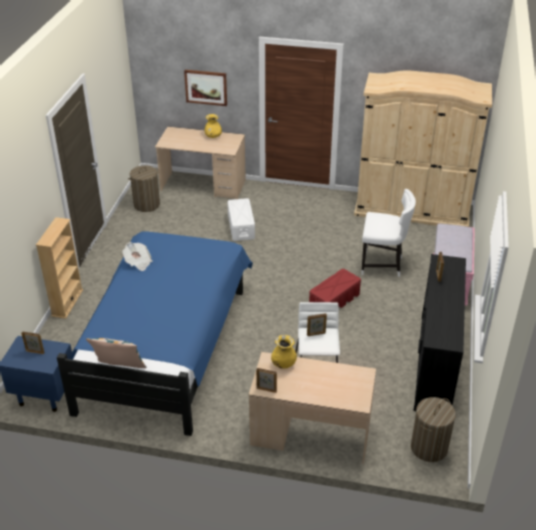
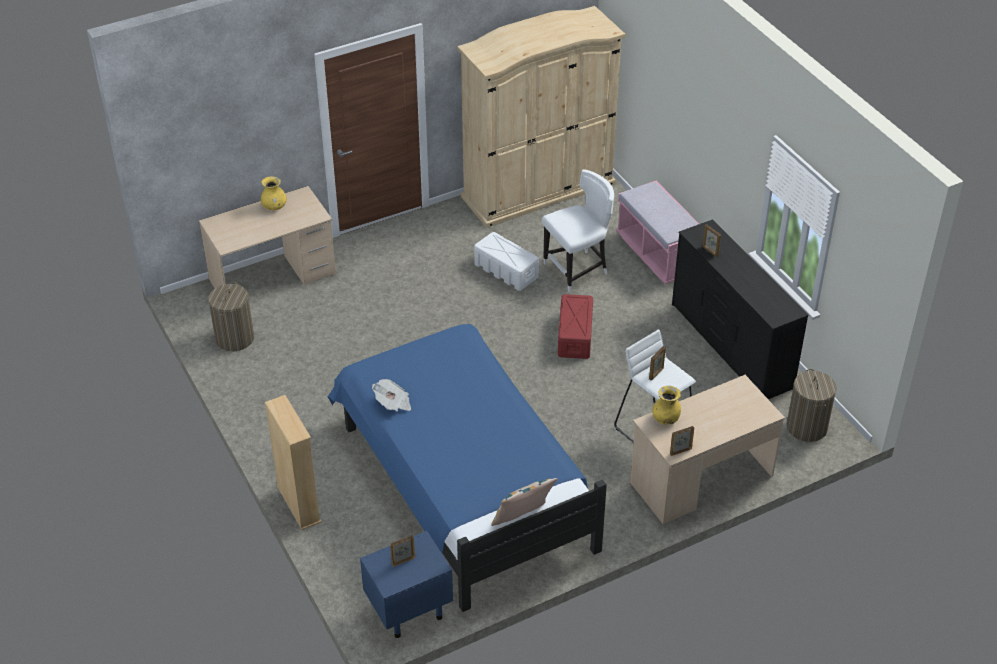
camera: 40 degrees left, 5 degrees up
picture [184,70,227,106] -> none
white storage box [227,198,255,241] -> white storage box moved to [474,232,539,291]

